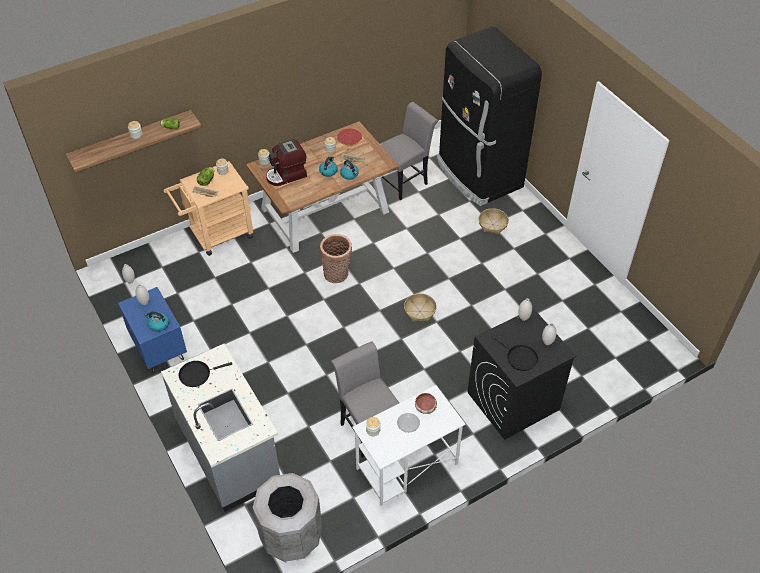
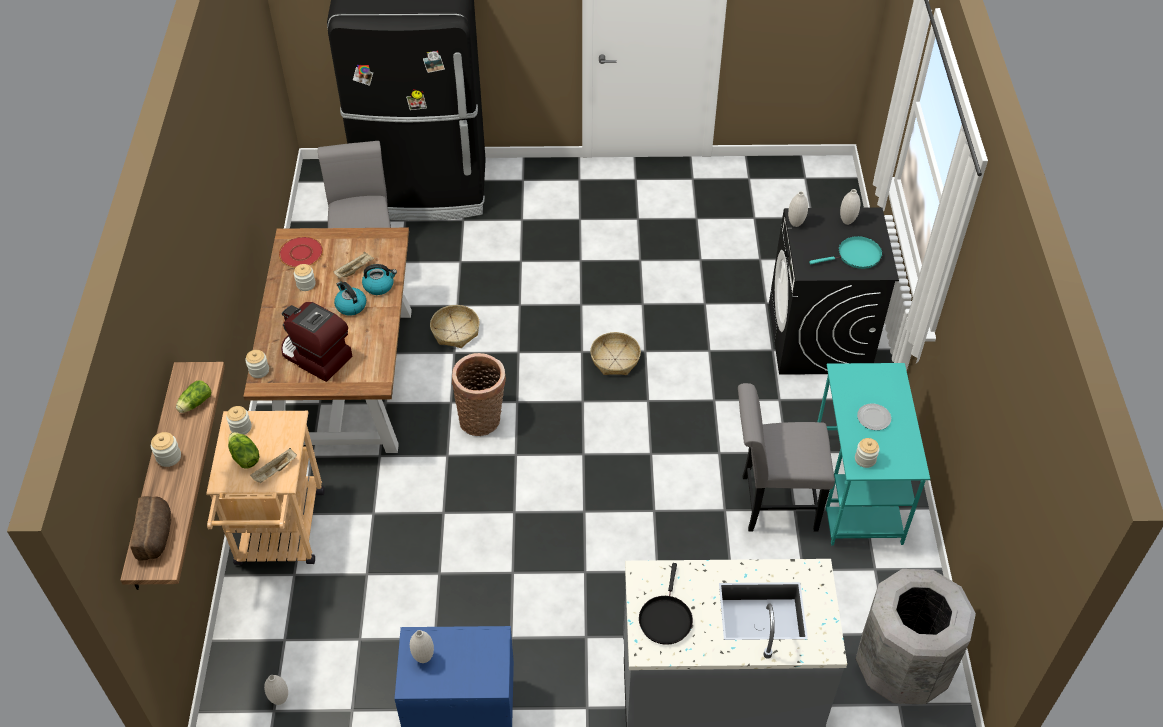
camera: 60 degrees left, 0 degrees up
kettle [144,311,169,332] -> none
coffee machine [266,139,307,186] -> coffee machine turned 120 degrees clockwise [281,302,352,382]
white desk [352,385,466,506] -> turquoise desk [817,363,930,546]
bowl [415,393,437,414] -> none
basket [479,208,509,234] -> basket moved to [430,305,480,348]
black frying pan [492,336,538,371] -> turquoise frying pan [809,236,882,269]
none -> bread [130,496,171,561]

